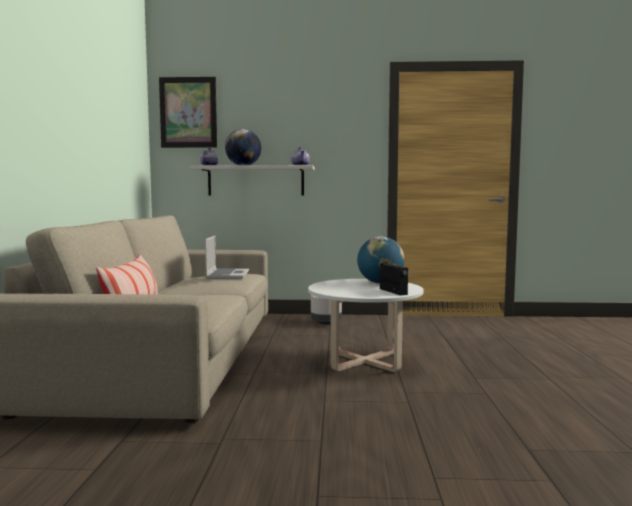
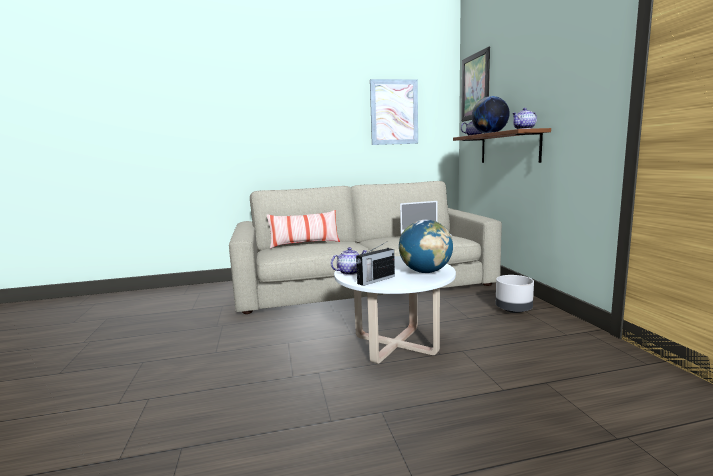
camera: 75 degrees right, 5 degrees up
white shelf [189,165,314,195] -> brown shelf [453,128,551,163]
none -> teapot [331,247,367,275]
none -> picture [370,79,418,145]

